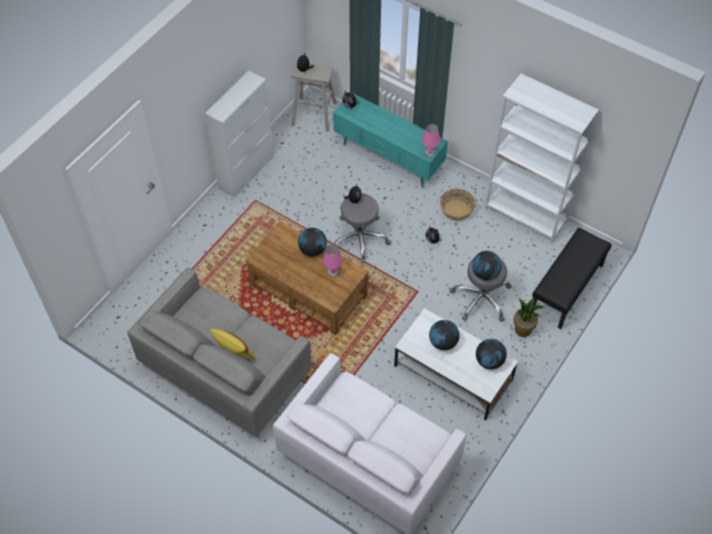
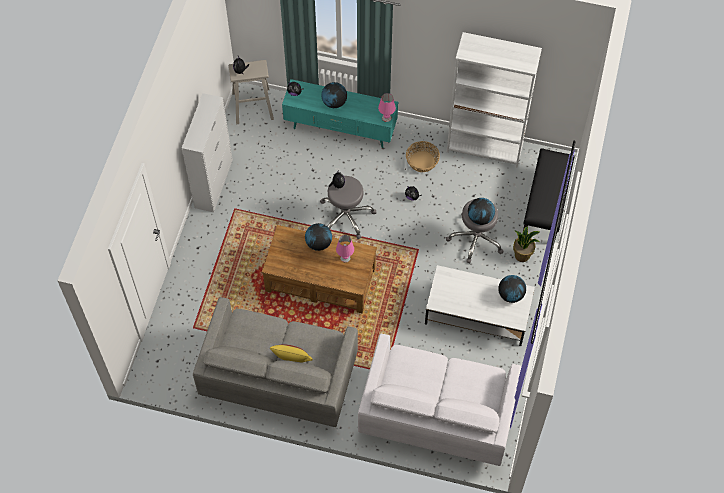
camera: 20 degrees left, 5 degrees up
globe [429,320,460,350] -> globe moved to [321,82,347,108]

